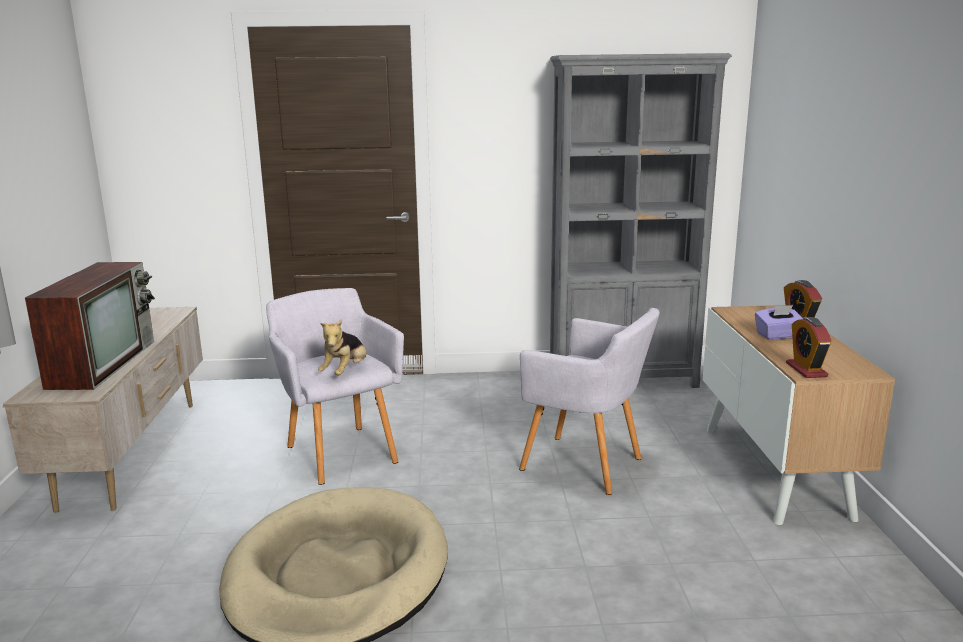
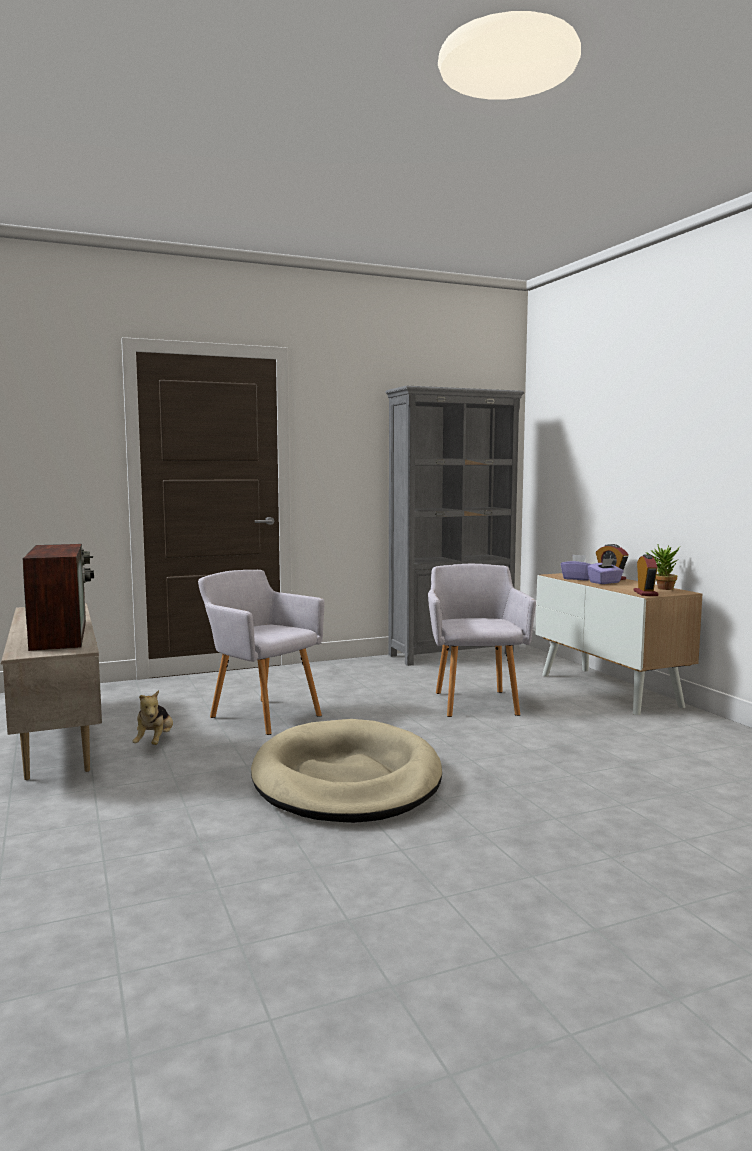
camera: 20 degrees left, 10 degrees down
plush toy [318,319,367,375] -> plush toy moved to [132,690,173,745]
grey armchair [519,308,660,495] -> grey armchair turned 105 degrees counterclockwise [428,564,536,717]
alarm clock [786,317,832,378] -> alarm clock turned 150 degrees counterclockwise [633,554,659,596]
none -> purple tissue box [561,555,591,580]
none -> potted plant [646,544,680,590]

